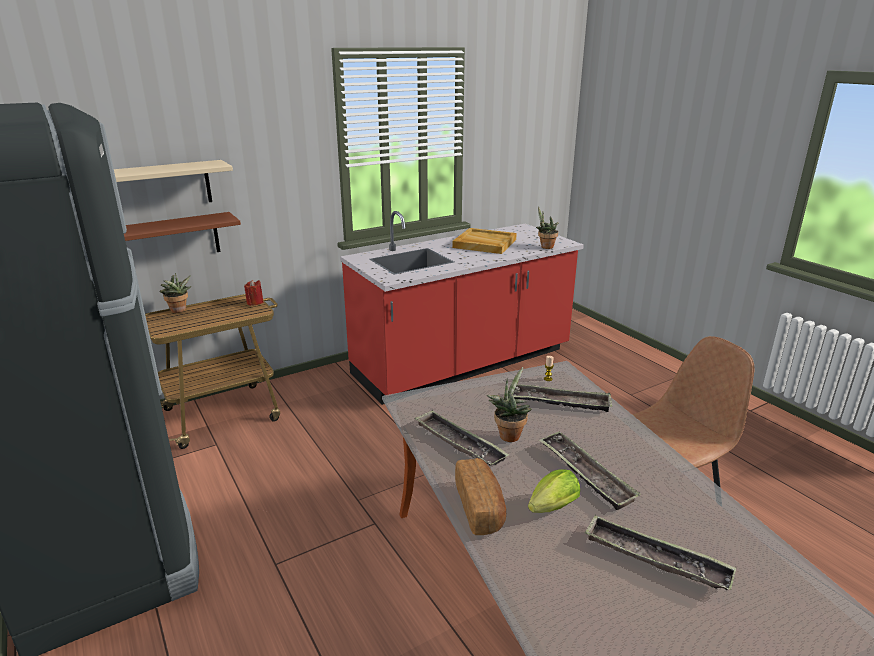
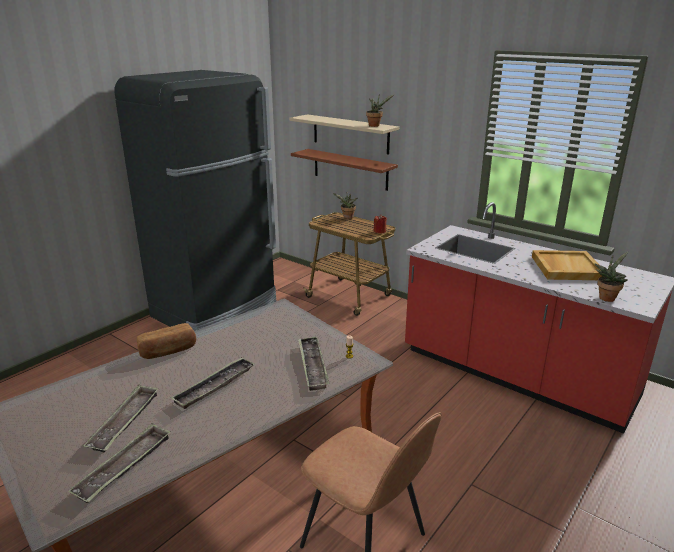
camera: 70 degrees right, 0 degrees up
tray [414,410,509,466] -> tray moved to [68,423,171,503]
potted plant [487,367,532,442] -> potted plant moved to [366,94,395,127]
lettuce [528,469,580,513] -> none

